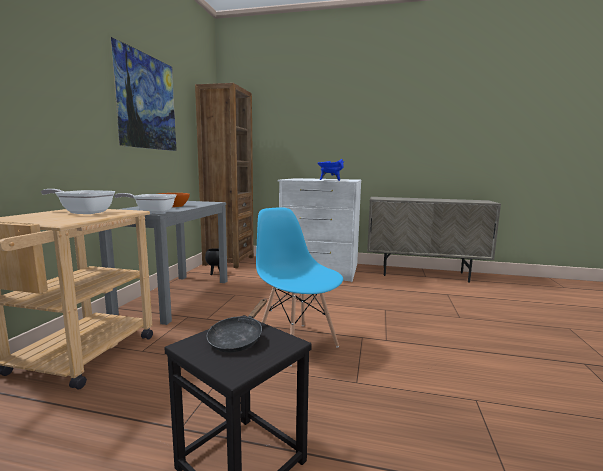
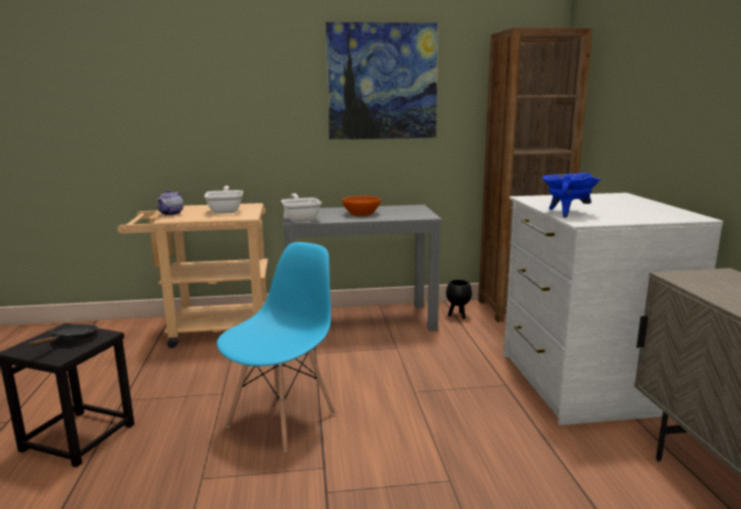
camera: 70 degrees right, 5 degrees up
black frying pan [207,299,267,352] -> black frying pan turned 105 degrees clockwise [29,324,98,346]
none -> teapot [156,190,184,215]

